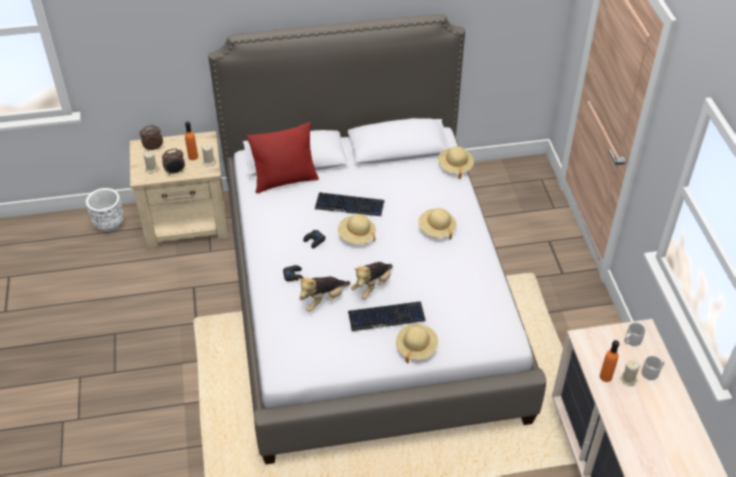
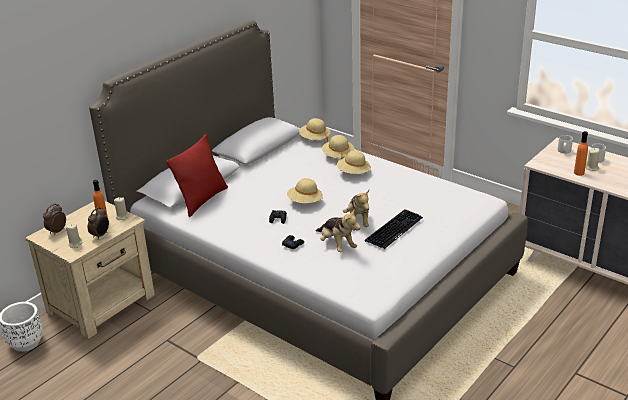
camera: 40 degrees left, 15 degrees down
plush toy [298,277,350,312] -> plush toy turned 45 degrees counterclockwise [316,210,361,252]
keyboard [315,192,385,216] -> none
beige hat [396,324,438,364] -> beige hat moved to [322,135,355,159]

